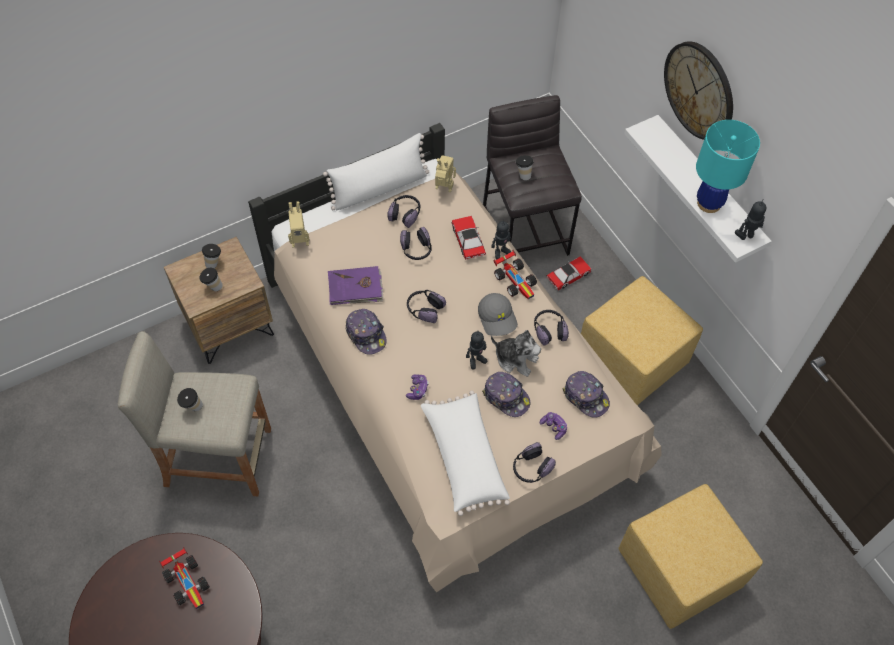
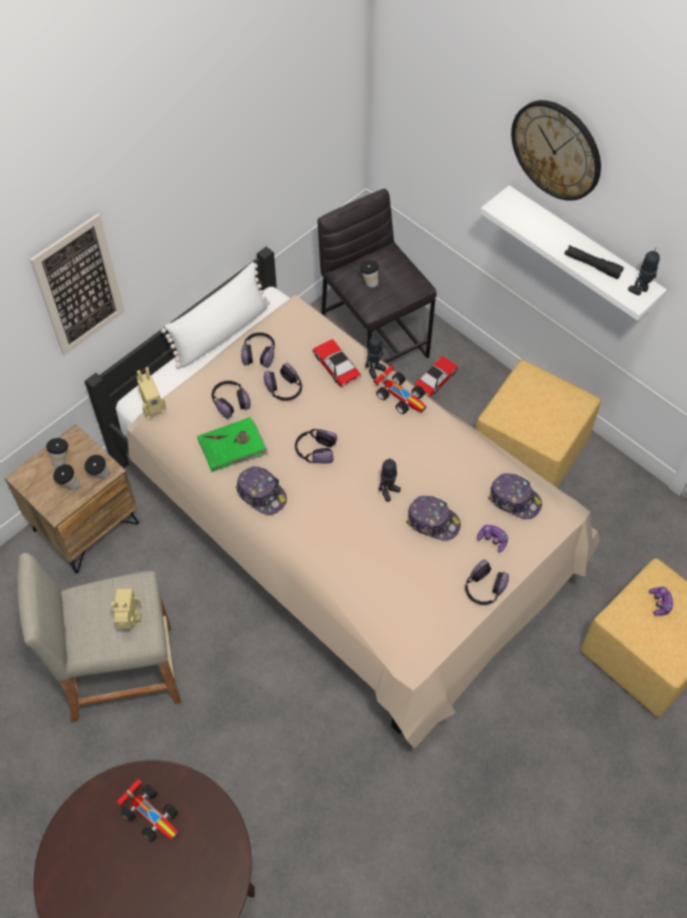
camera: 15 degrees left, 0 degrees up
cup [177,388,203,411] -> cup moved to [85,455,109,479]
purple book [328,266,383,305] -> green book [197,417,268,472]
game controller [406,374,429,400] -> game controller moved to [649,587,674,616]
white pillow [421,391,510,516] -> none
toy robot [435,155,456,192] -> toy robot moved to [111,588,142,629]
grey cap [478,293,518,336] -> none
plush toy [491,330,541,377] -> none
headphones [534,310,569,346] -> headphones moved to [212,381,251,419]
turquoise table lamp [696,120,760,213] -> black flashlight [564,245,624,279]
none -> picture [30,213,125,356]

